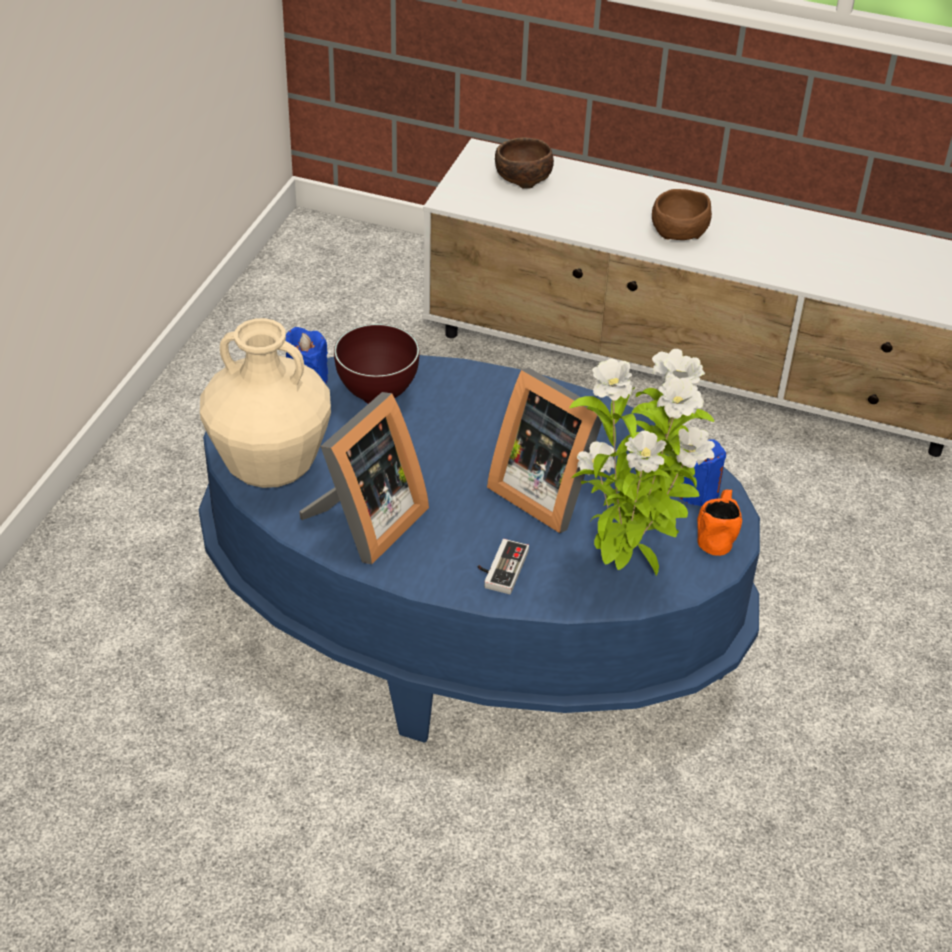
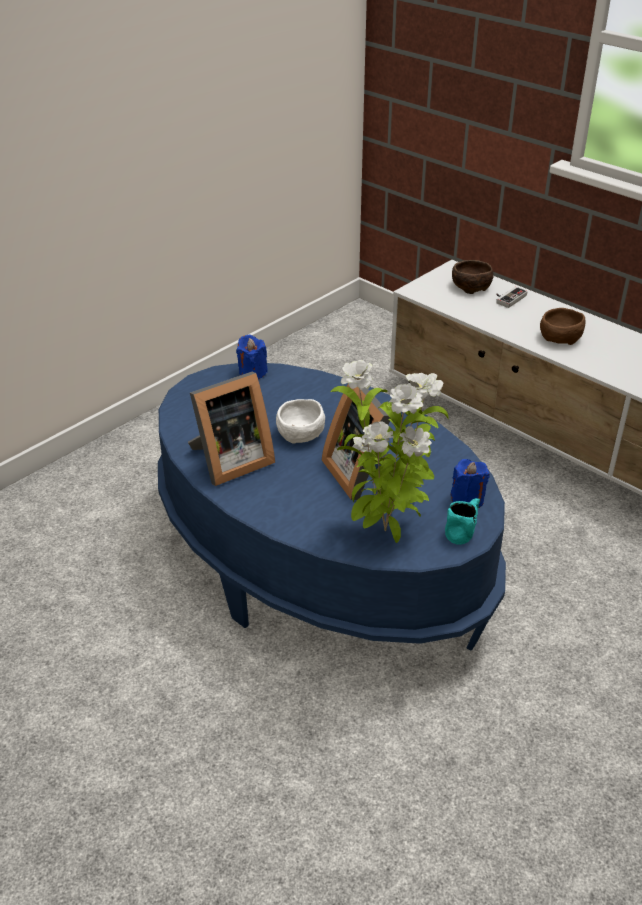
camera: 25 degrees right, 5 degrees down
beige vase [200,318,331,488] -> none
brown bowl [334,324,419,404] -> none
game controller [478,539,529,594] -> game controller moved to [496,287,527,308]
orange mug [697,490,742,556] -> turquoise mug [445,498,480,545]
none -> white bowl [276,399,325,444]

